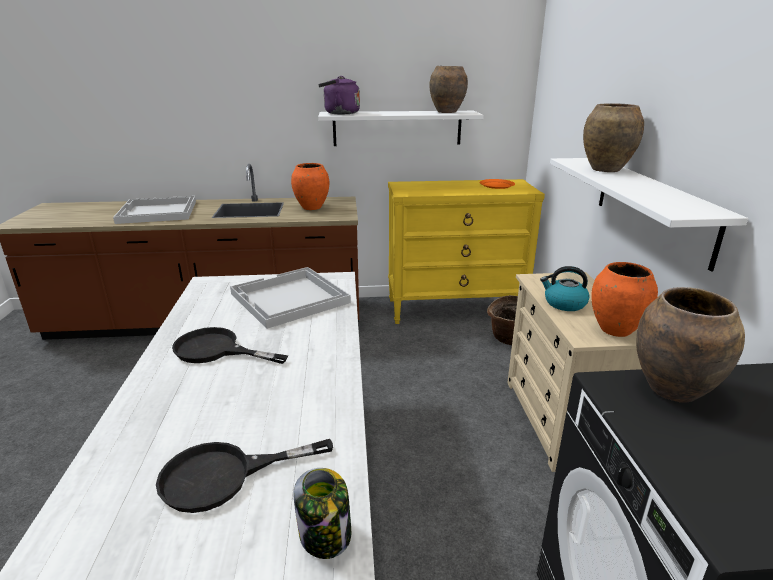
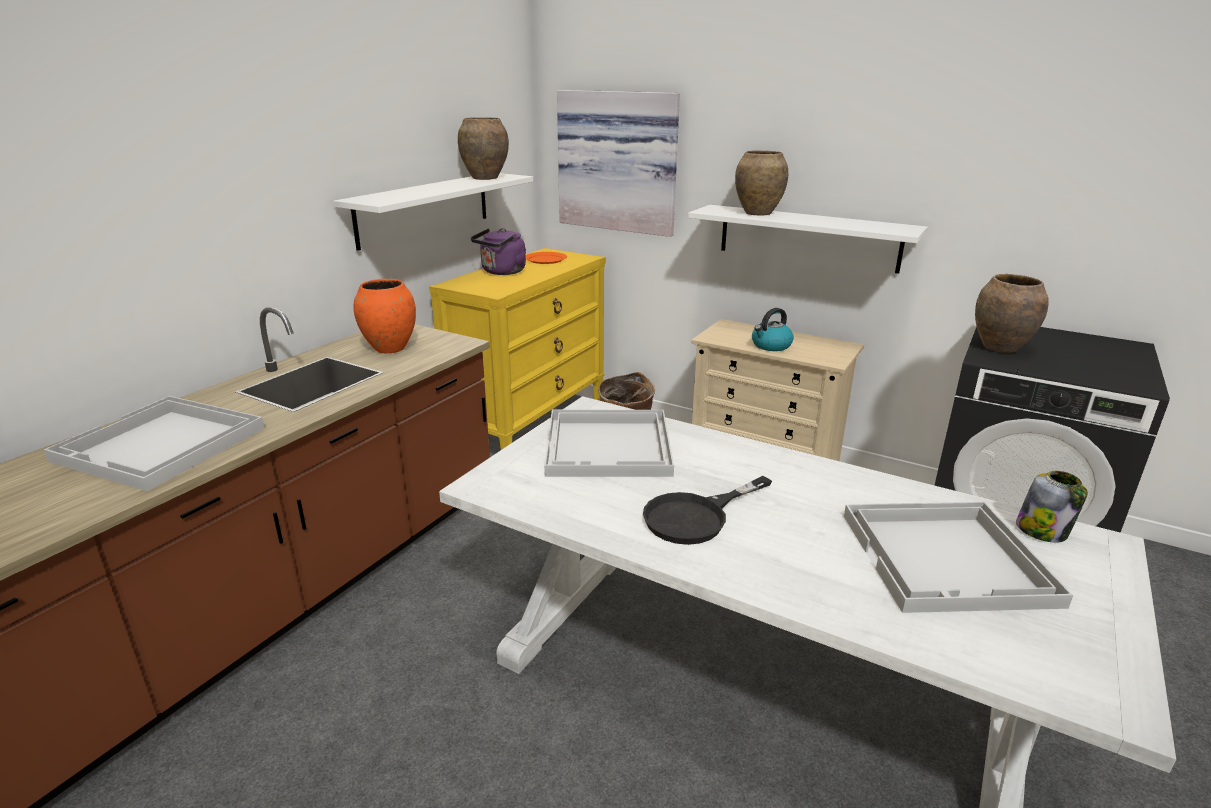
camera: 55 degrees left, 0 degrees up
black frying pan [156,439,333,513] -> white tray [844,502,1073,613]
purple kettle [318,76,360,114] -> purple kettle moved to [471,228,526,275]
orange vase [591,262,658,337] -> none
none -> picture [557,90,680,237]

